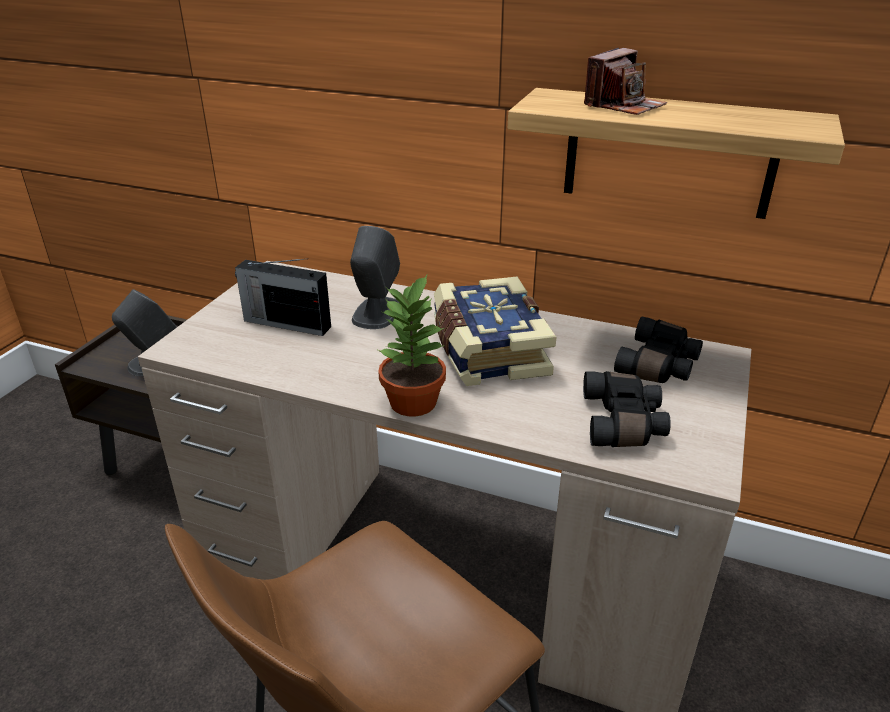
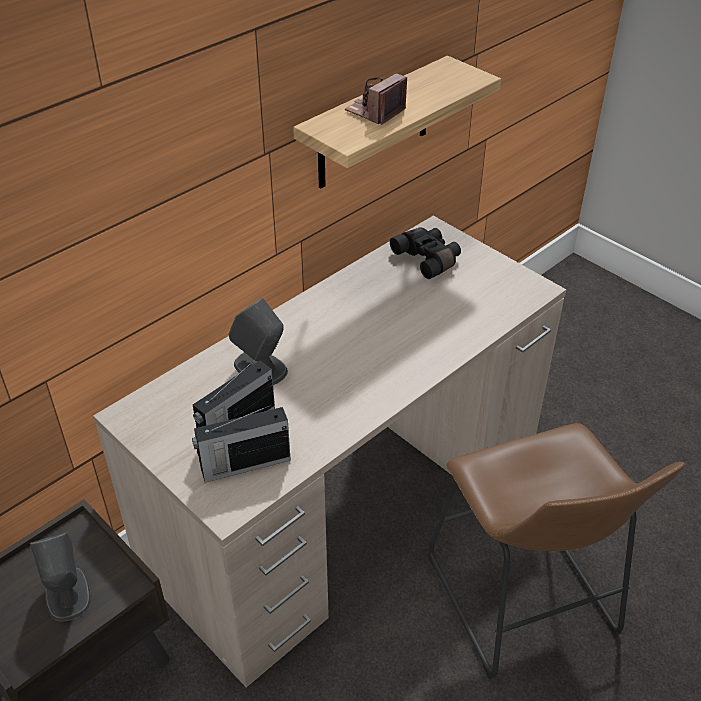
camera: 65 degrees left, 10 degrees up
potted plant [378,275,446,417] -> none
book [434,277,556,386] -> none
black binoculars [583,371,671,447] -> none
camera [584,48,667,115] -> camera turned 120 degrees counterclockwise [345,73,407,125]
none -> radio [192,405,291,482]

